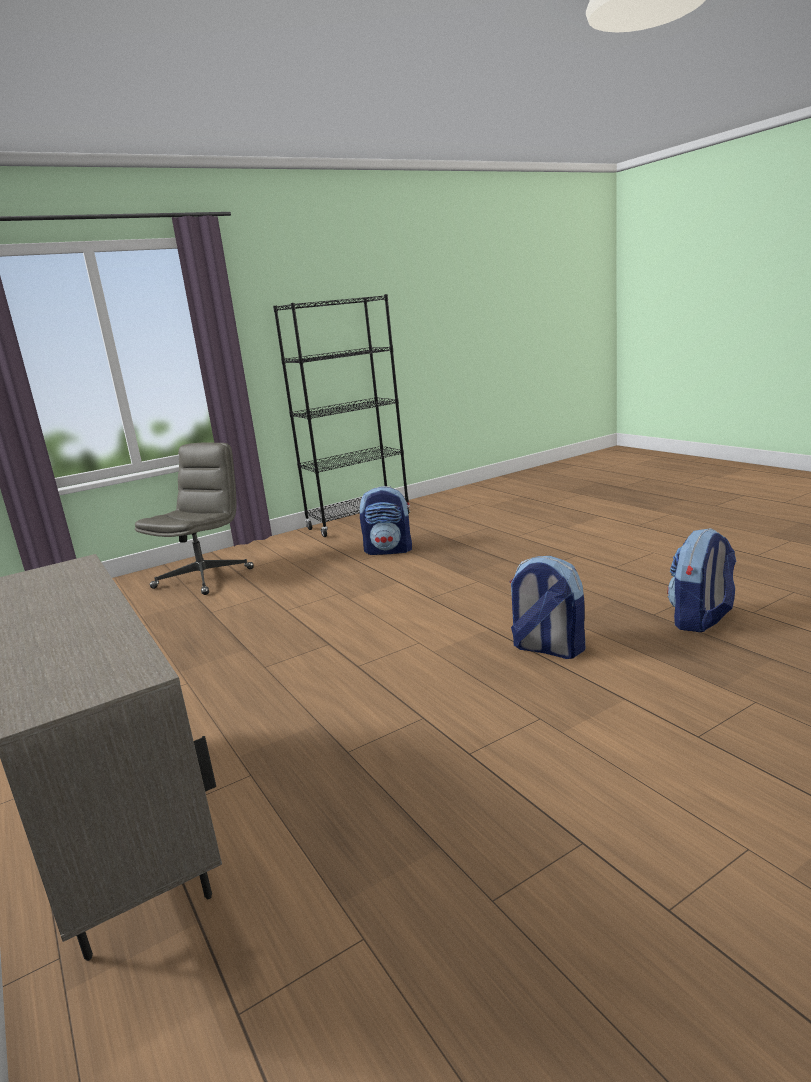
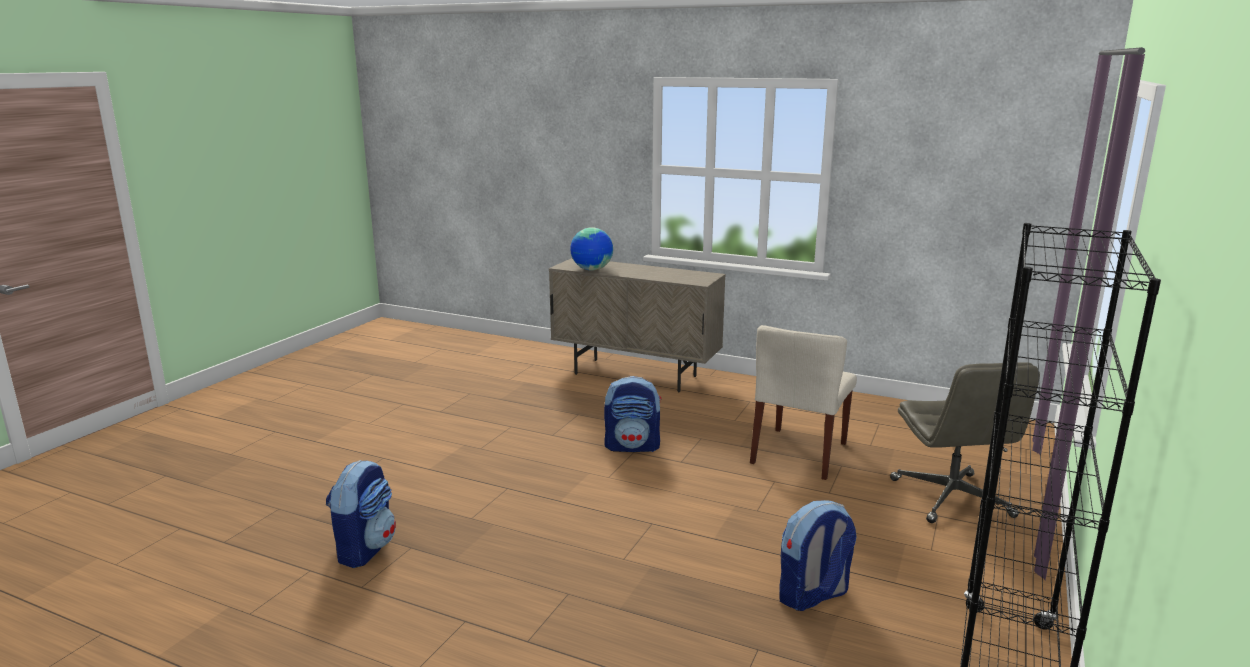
camera: 145 degrees right, 0 degrees up
backpack [510,556,585,659] -> backpack moved to [604,376,662,452]
none -> globe [570,227,613,271]
none -> beige chair [750,325,857,480]

